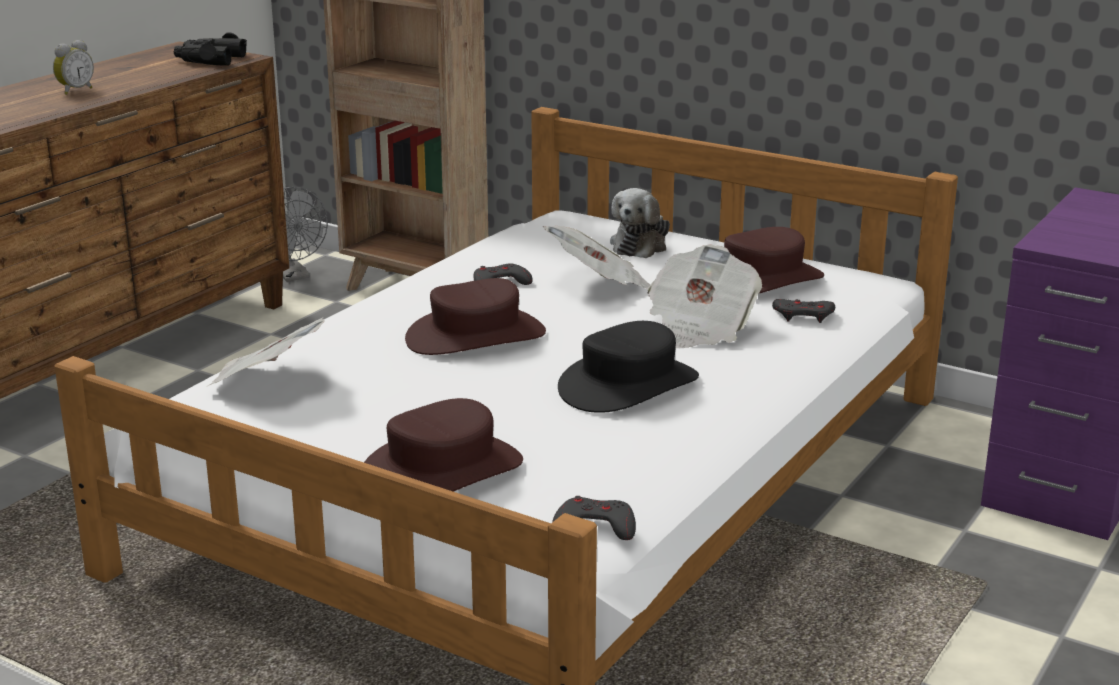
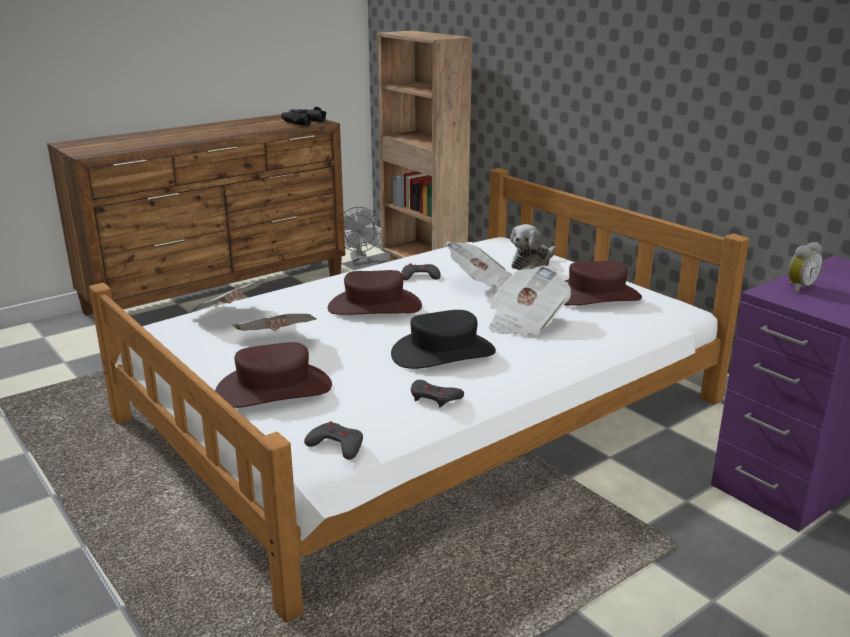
camera: 20 degrees right, 0 degrees up
alarm clock [53,40,94,95] -> alarm clock moved to [788,242,823,292]
grey game controller [772,299,835,323] -> grey game controller moved to [411,380,464,408]
none -> newspaper [233,314,316,331]

